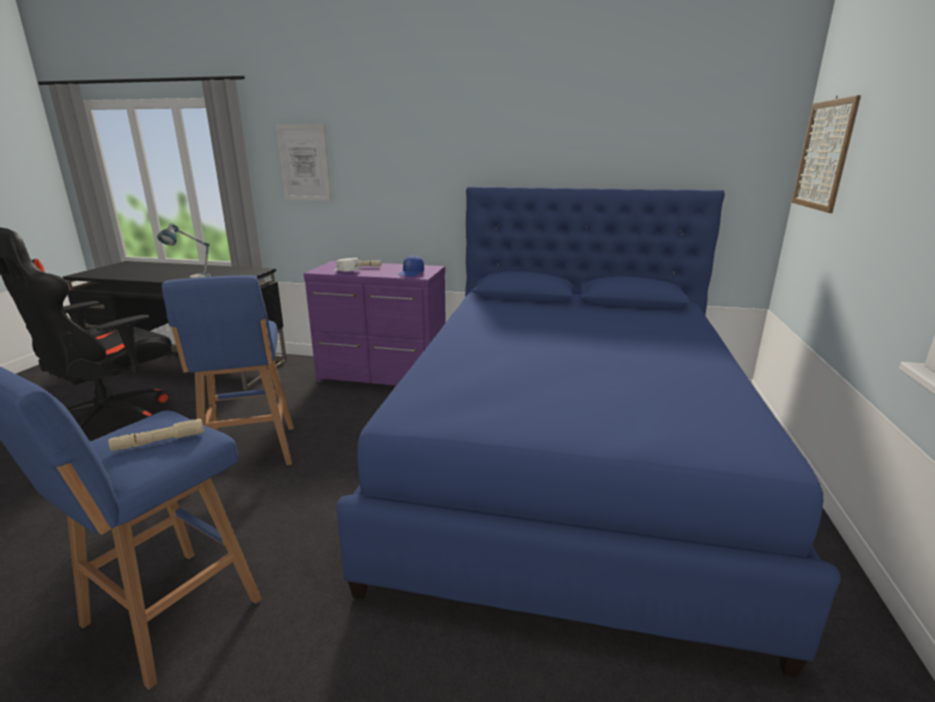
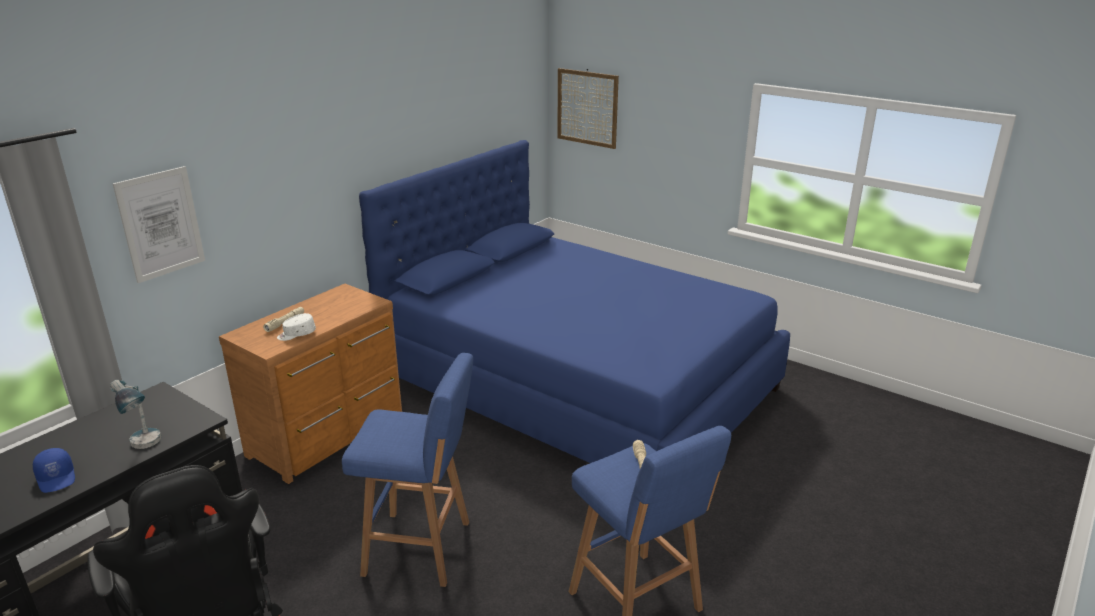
camera: 65 degrees left, 5 degrees up
purple dresser [304,261,446,386] -> brown dresser [219,284,402,484]
blue cap [398,255,424,277] -> blue cap moved to [33,448,75,493]

